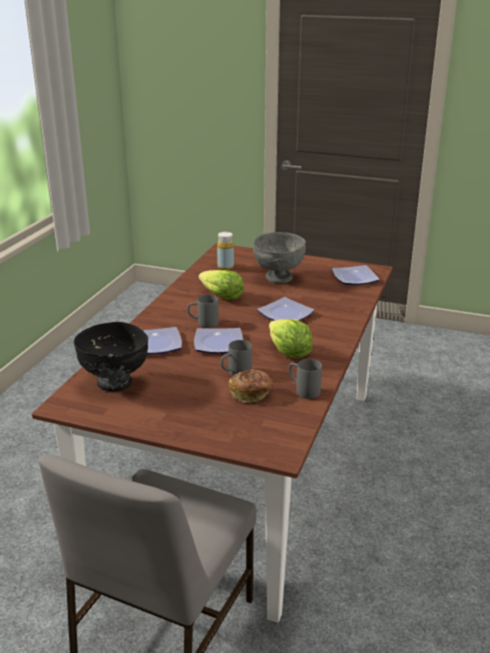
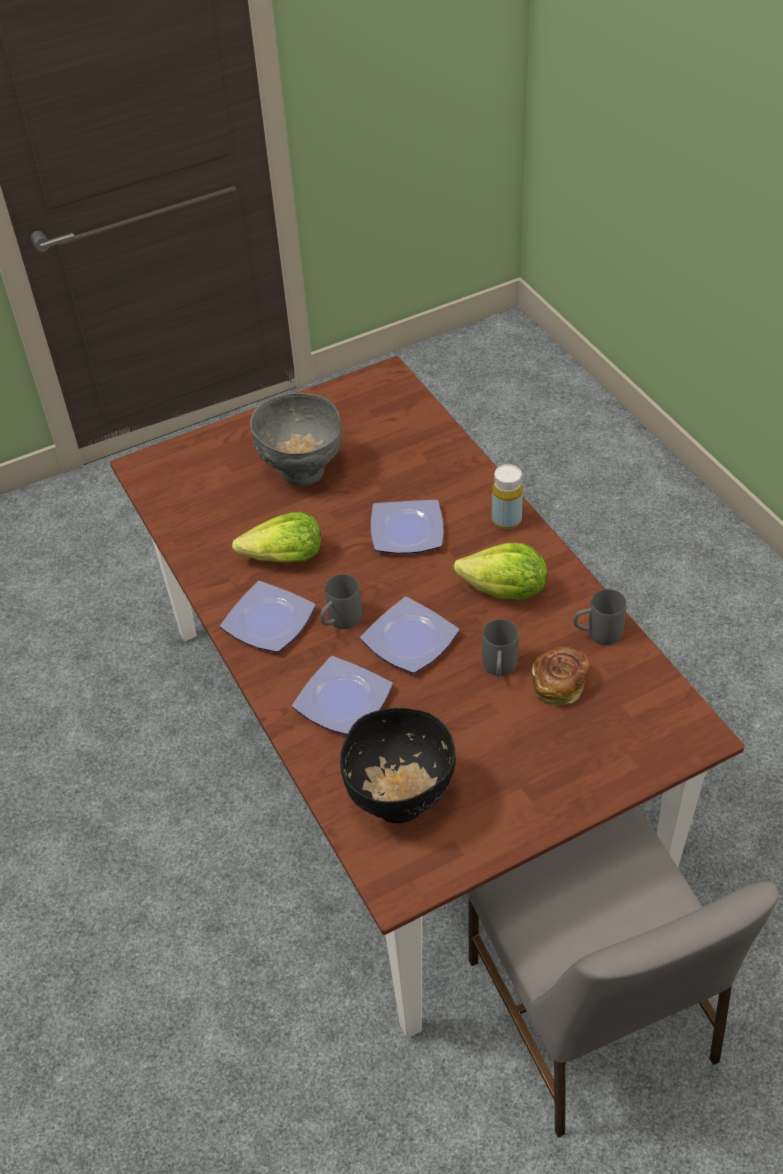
camera: 45 degrees left, 20 degrees up
yellow bottle [217,232,234,270] -> yellow bottle moved to [492,464,523,529]
plate [332,265,380,285] -> plate moved to [220,581,316,652]

